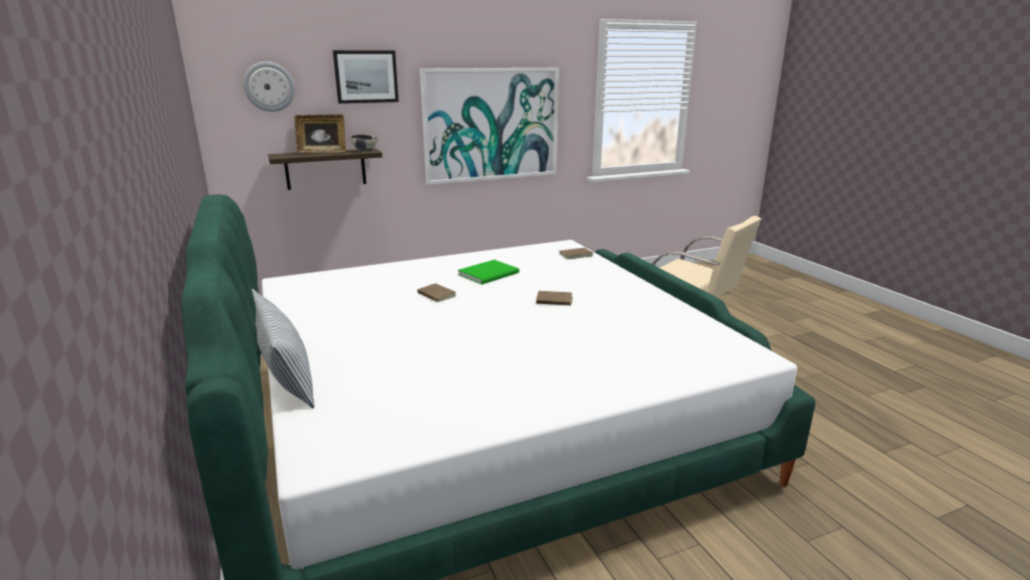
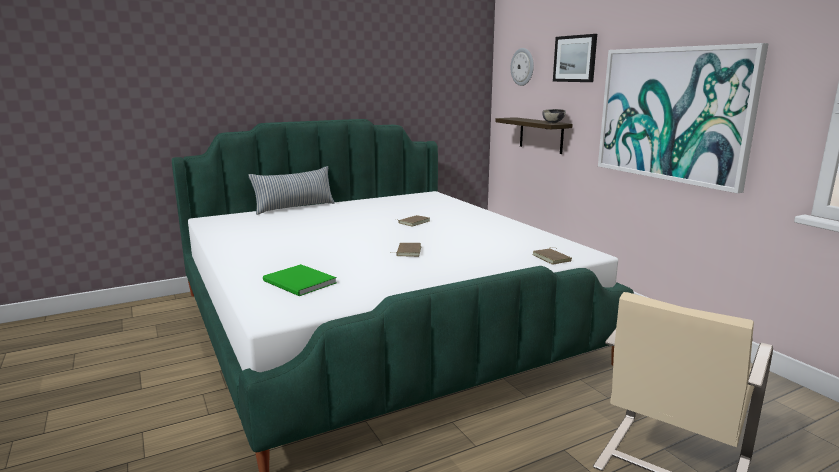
camera: 85 degrees right, 5 degrees down
picture frame [294,114,346,153] -> none
green book [458,260,519,284] -> green book moved to [263,264,337,296]

